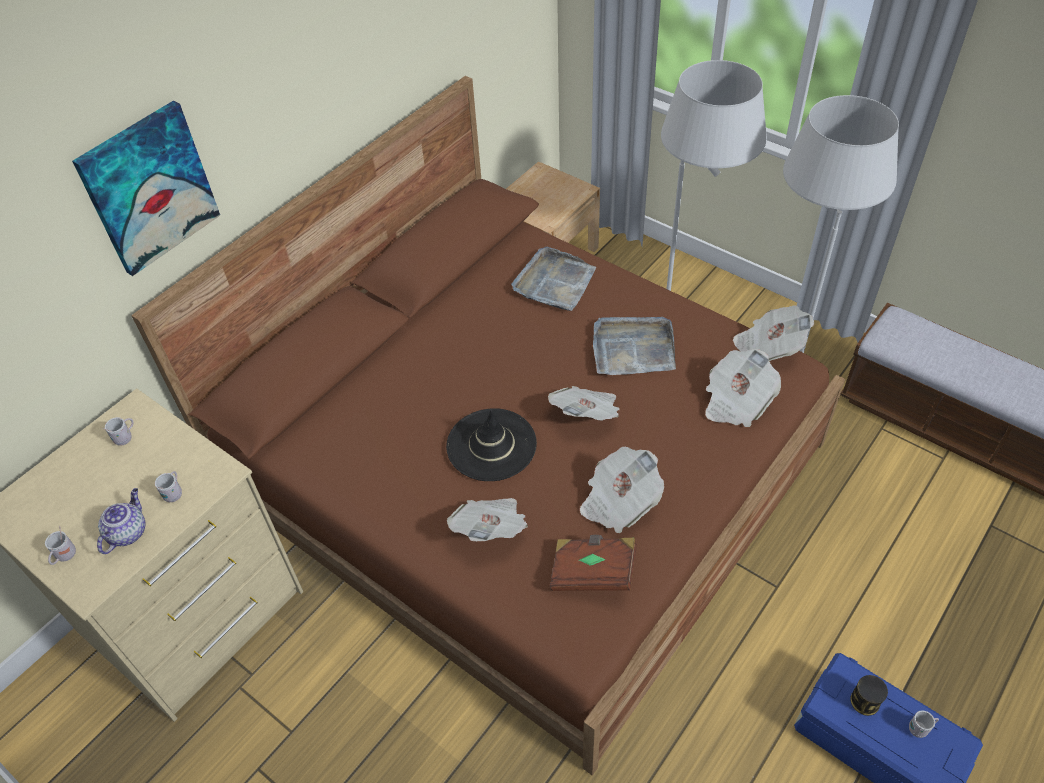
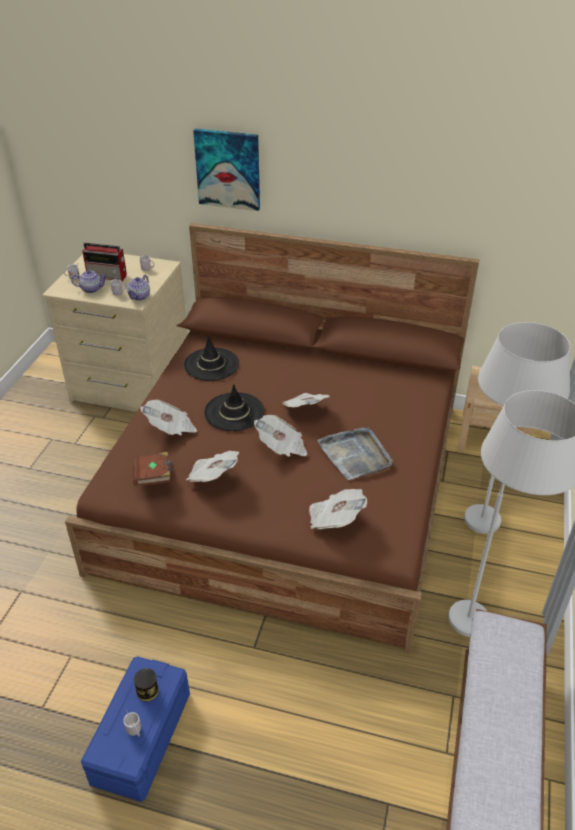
camera: 65 degrees right, 10 degrees down
grey tray [511,247,596,311] -> none
newspaper [733,305,814,361] -> newspaper moved to [282,393,330,407]
none -> radio [82,243,127,281]
none -> teapot [127,275,150,301]
none -> black hat [184,336,239,381]

